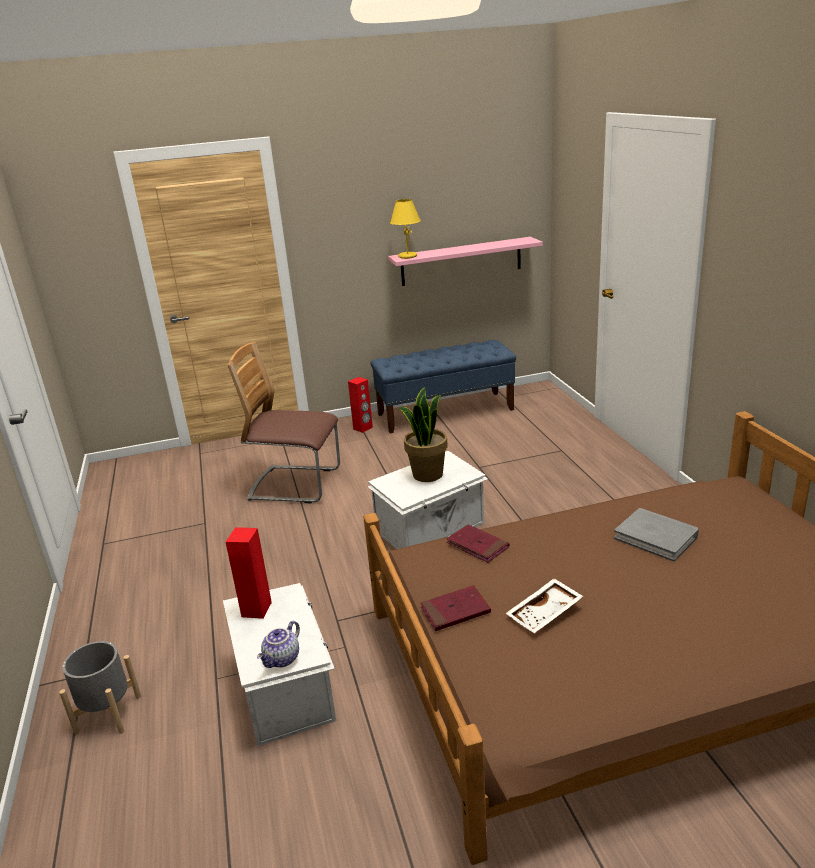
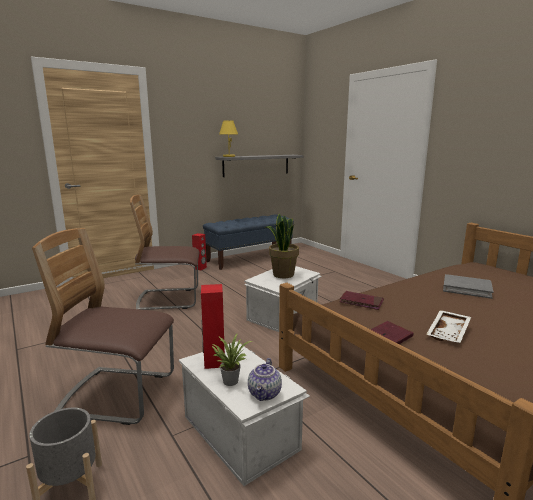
camera: 20 degrees left, 10 degrees down
pink shelf [388,237,543,286] -> grey shelf [215,155,304,177]
none -> chair [32,228,174,425]
none -> potted plant [212,334,252,386]

